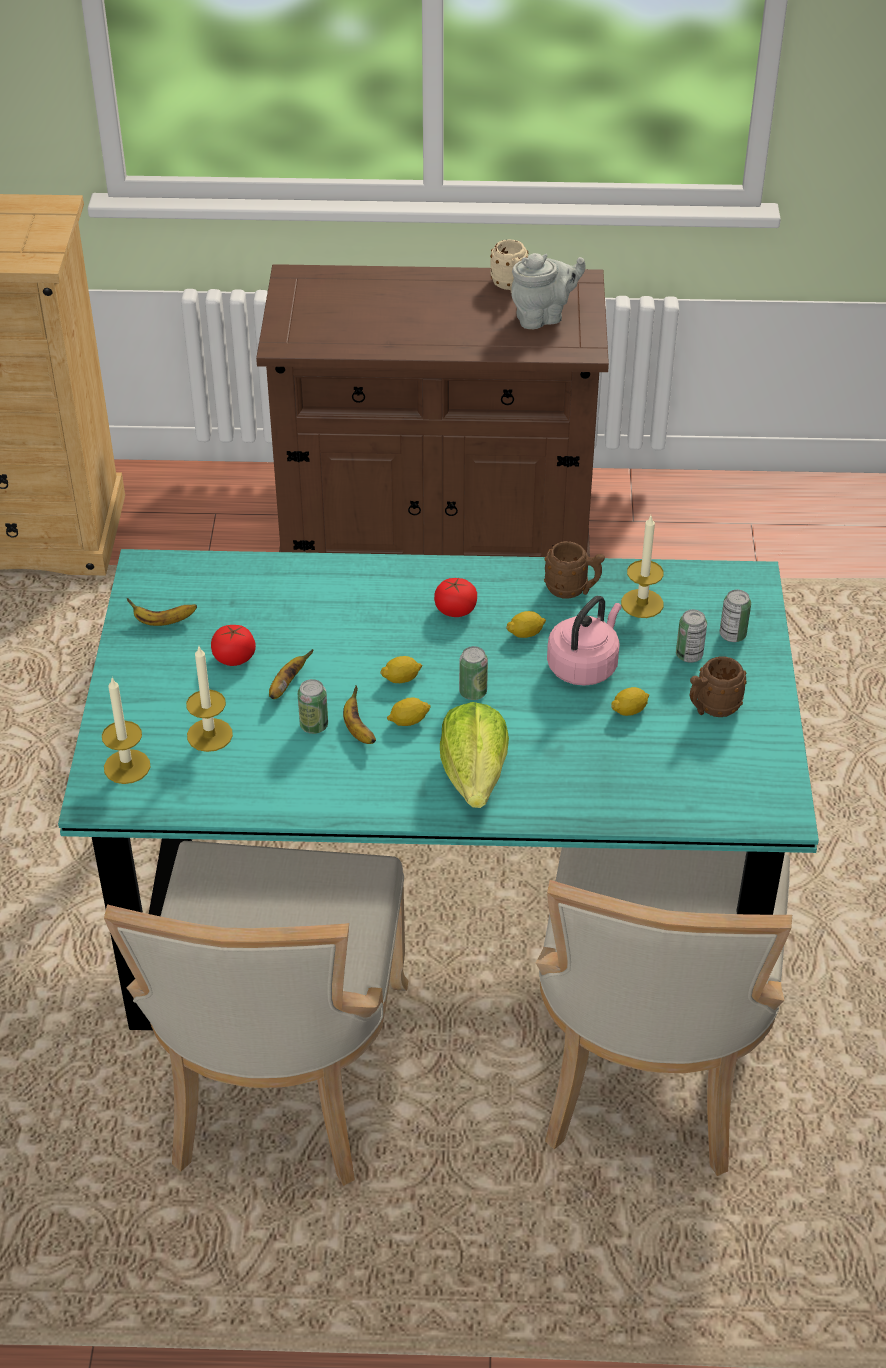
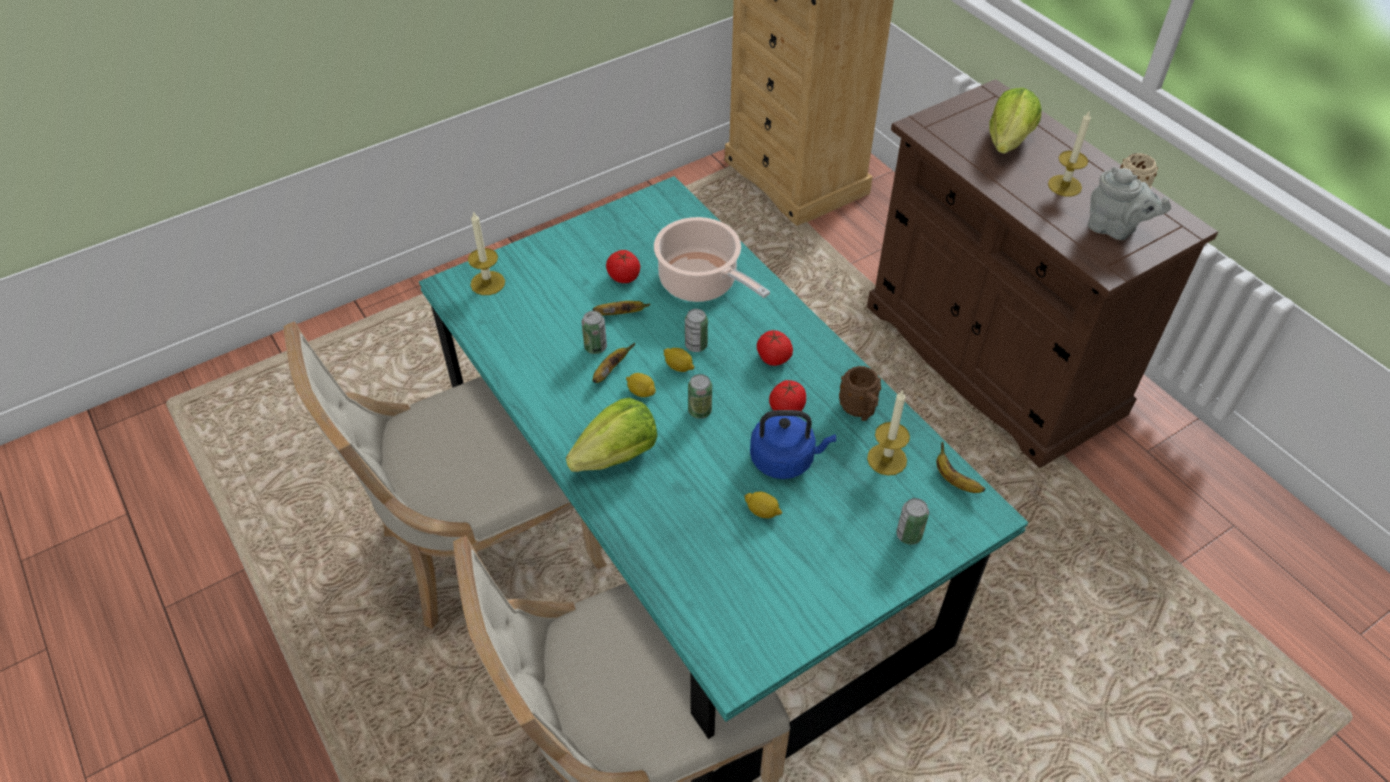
camera: 55 degrees right, 5 degrees up
banana [127,598,197,626] -> banana moved to [936,442,985,493]
candle [186,647,233,752] -> candle moved to [1048,110,1091,197]
lemon [506,611,546,638] -> tomato [769,380,806,411]
pink kettle [547,596,622,686] -> blue kettle [750,410,836,479]
can [676,609,707,663] -> can moved to [685,309,708,352]
brown mug [689,656,746,717] -> none
none -> cooking pot [654,217,770,302]
none -> lettuce [989,88,1042,154]

